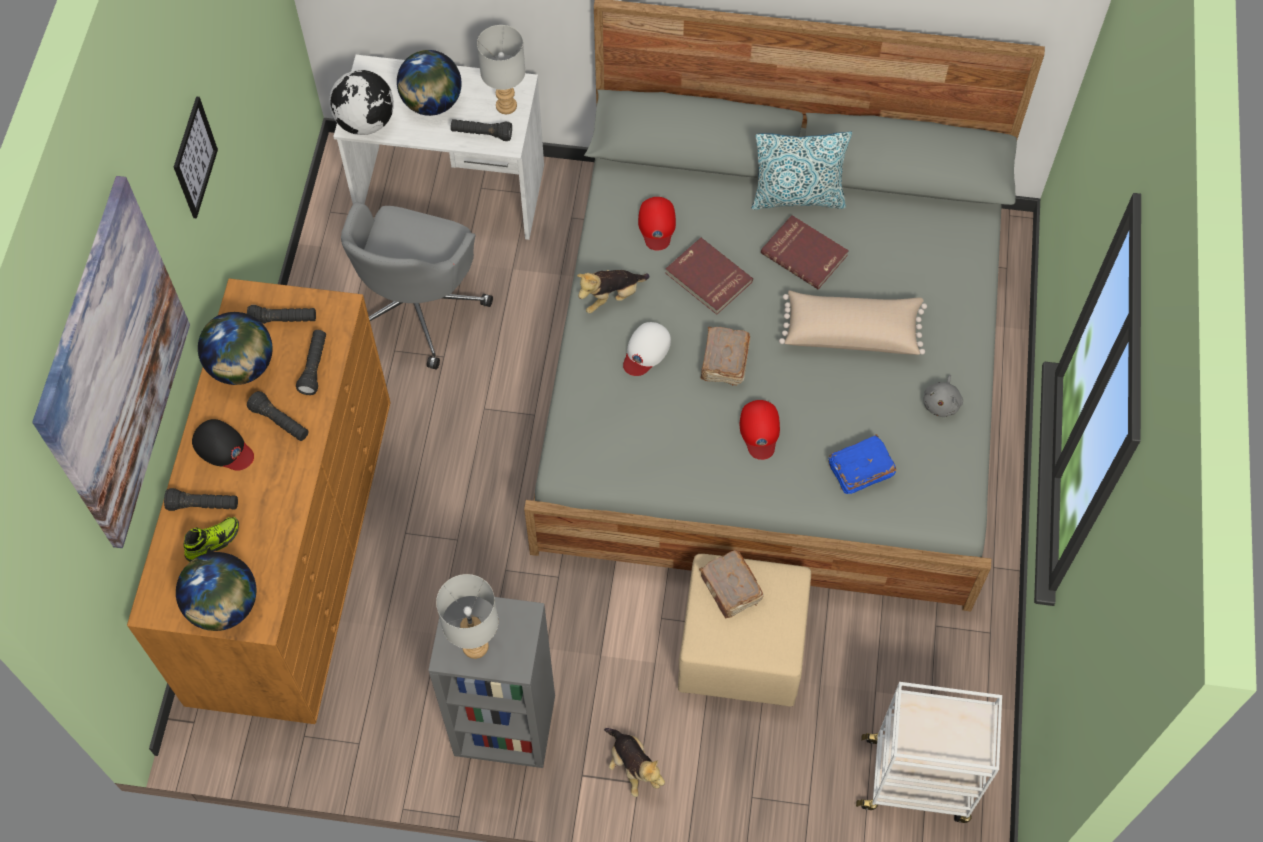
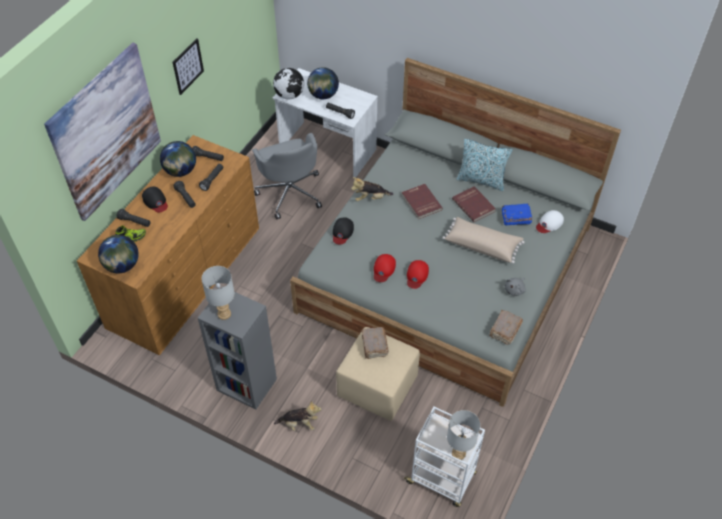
camera: 20 degrees right, 10 degrees down
grey office chair [341,202,493,370] -> grey office chair turned 60 degrees counterclockwise [252,133,322,220]
grey table lamp [477,25,526,114] -> grey table lamp moved to [447,410,480,460]
plush toy [604,728,665,797] -> plush toy turned 75 degrees counterclockwise [274,400,321,431]
white cap [623,322,671,376] -> white cap moved to [536,210,564,233]
red cap [638,197,676,250] -> red cap moved to [374,254,396,282]
brown book [701,327,750,386] -> brown book moved to [489,310,523,345]
blue book [828,434,897,494] -> blue book moved to [502,204,532,225]
none -> black cap [333,217,354,244]

